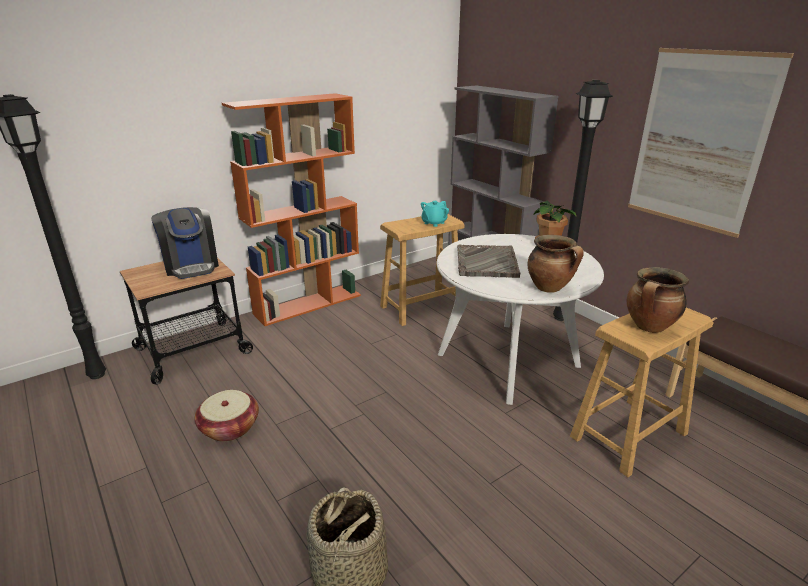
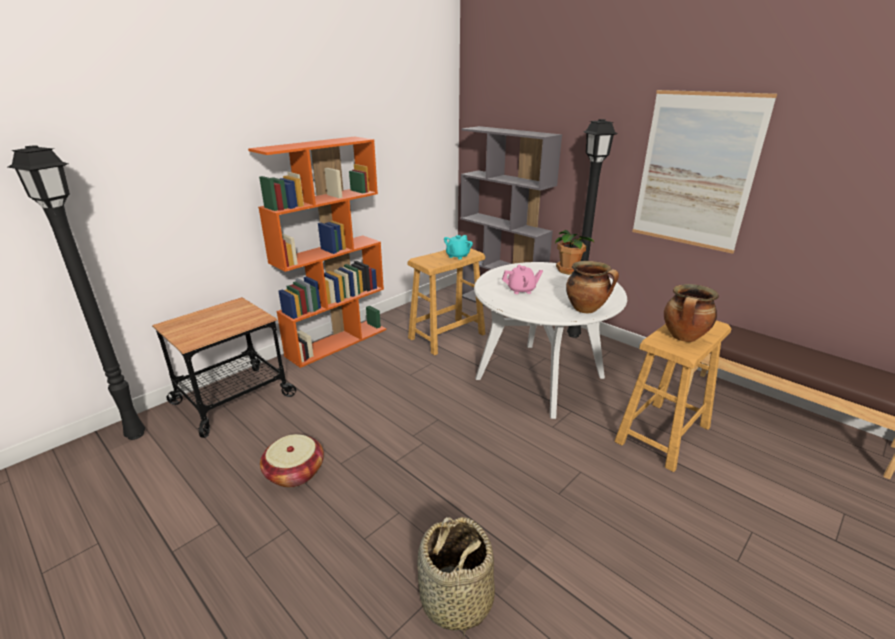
camera: 10 degrees left, 0 degrees up
coffee machine [151,207,219,279] -> none
grey tray [457,245,521,278] -> pink teapot [502,265,543,294]

